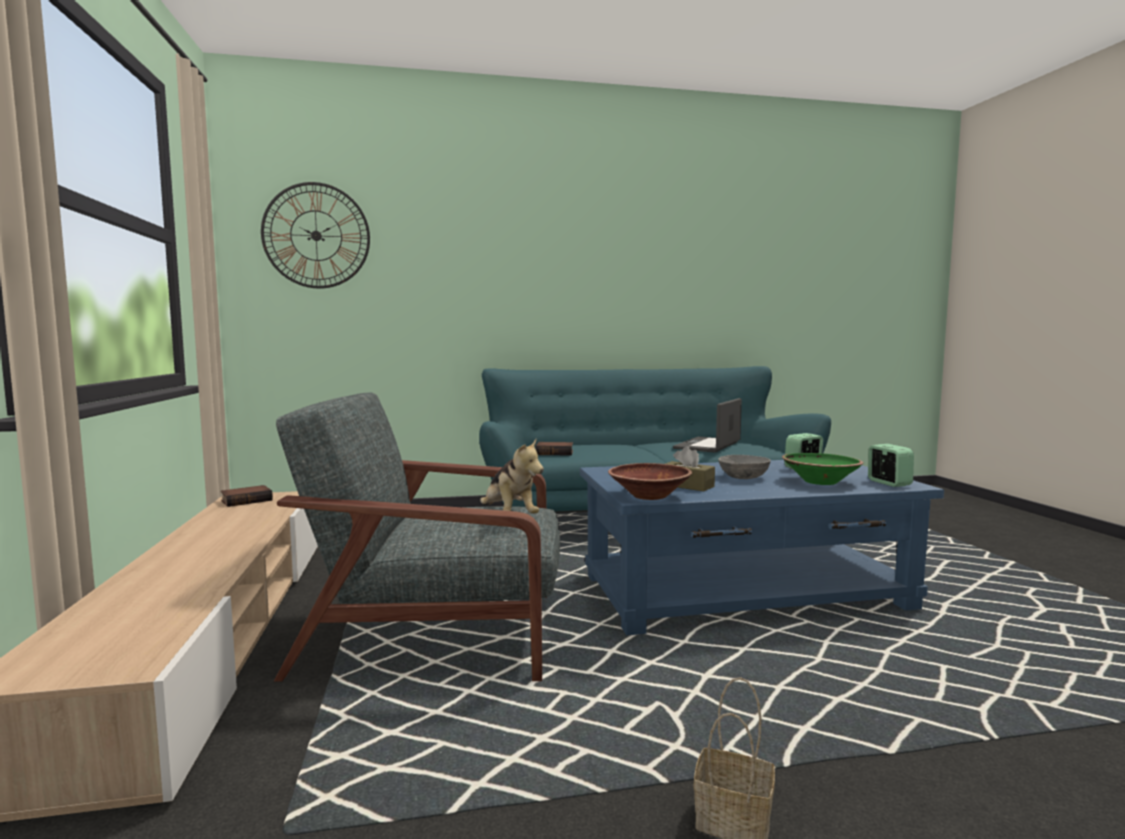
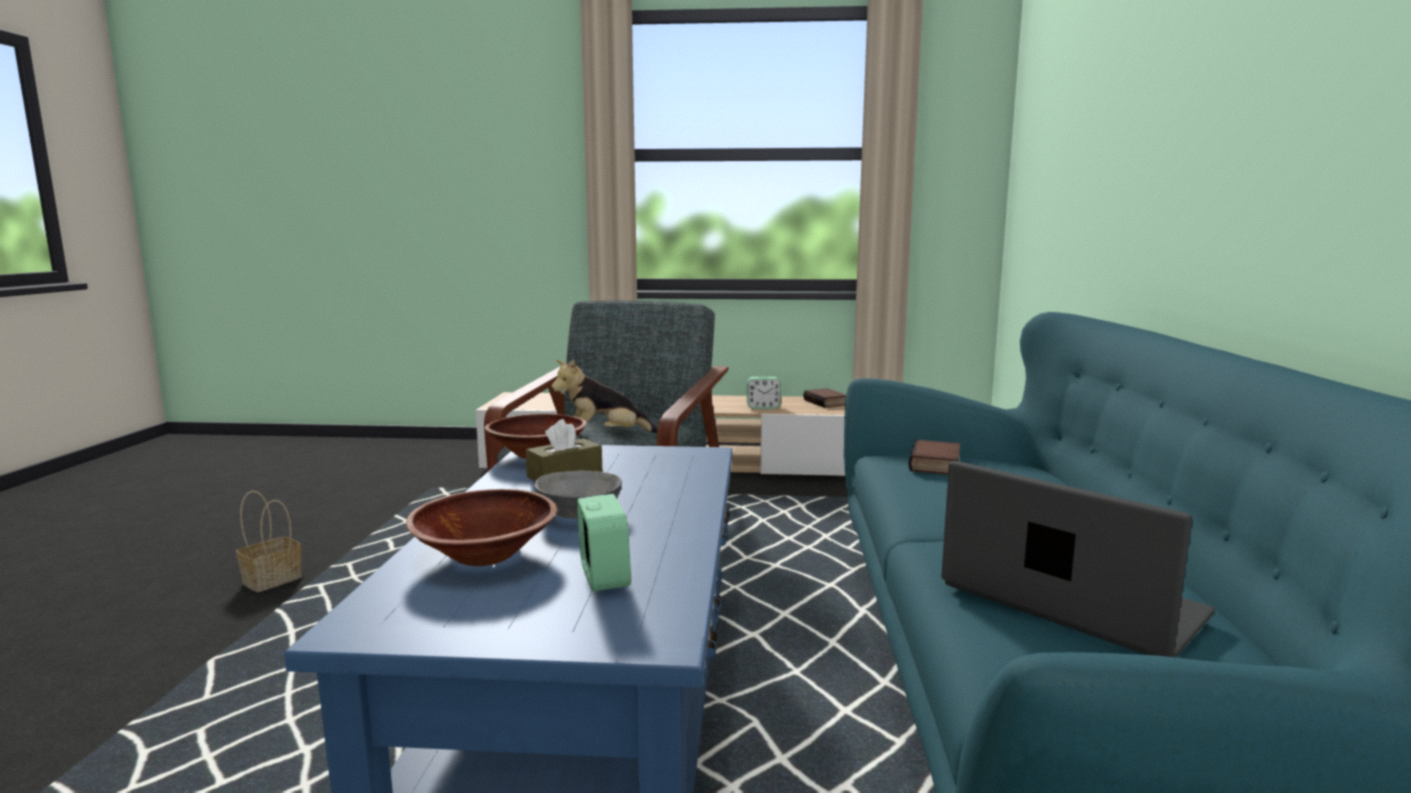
camera: 105 degrees right, 5 degrees up
wall clock [261,182,370,289] -> none
green bowl [782,453,864,485] -> brown bowl [406,489,557,566]
alarm clock [868,444,914,487] -> alarm clock moved to [747,376,781,409]

